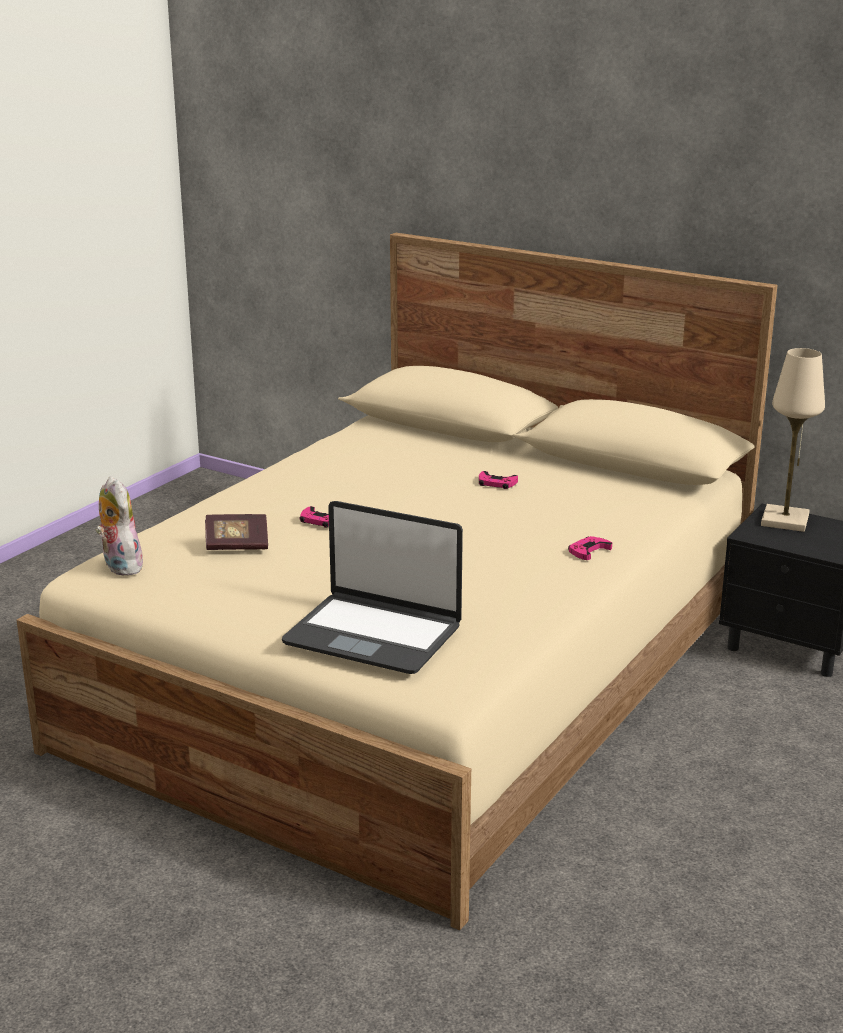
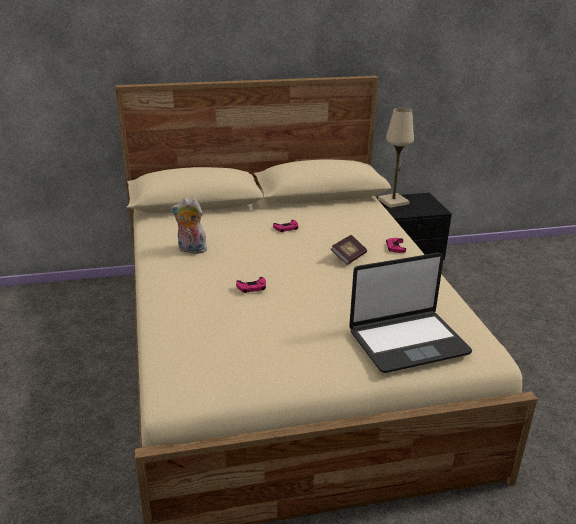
camera: 45 degrees left, 5 degrees up
plush toy [95,476,143,576] -> plush toy moved to [171,198,207,254]
book [205,514,268,550] -> book moved to [330,235,367,265]

